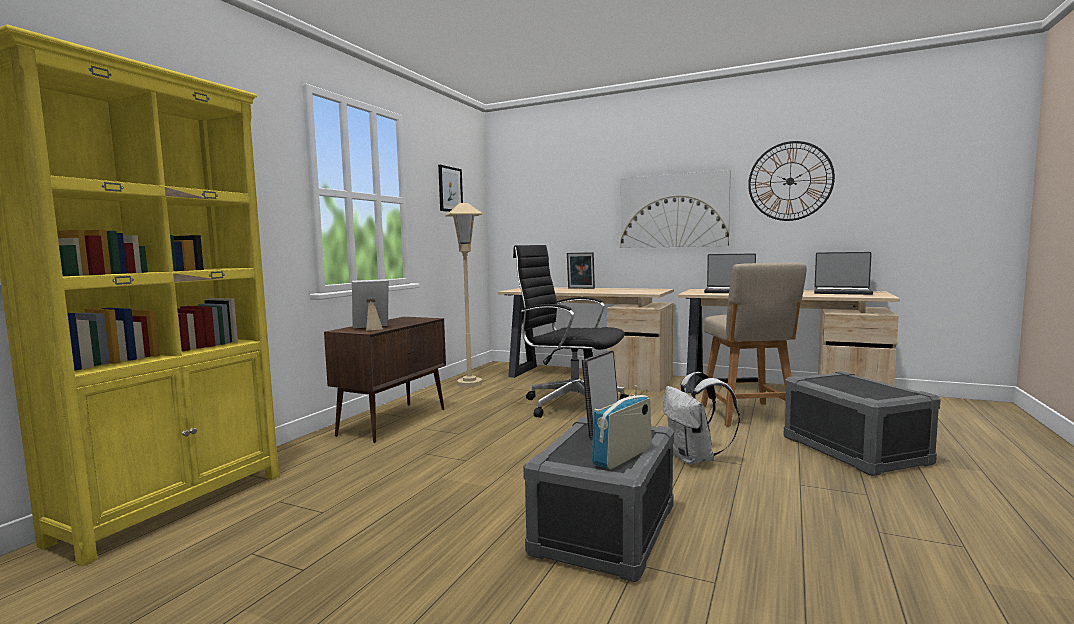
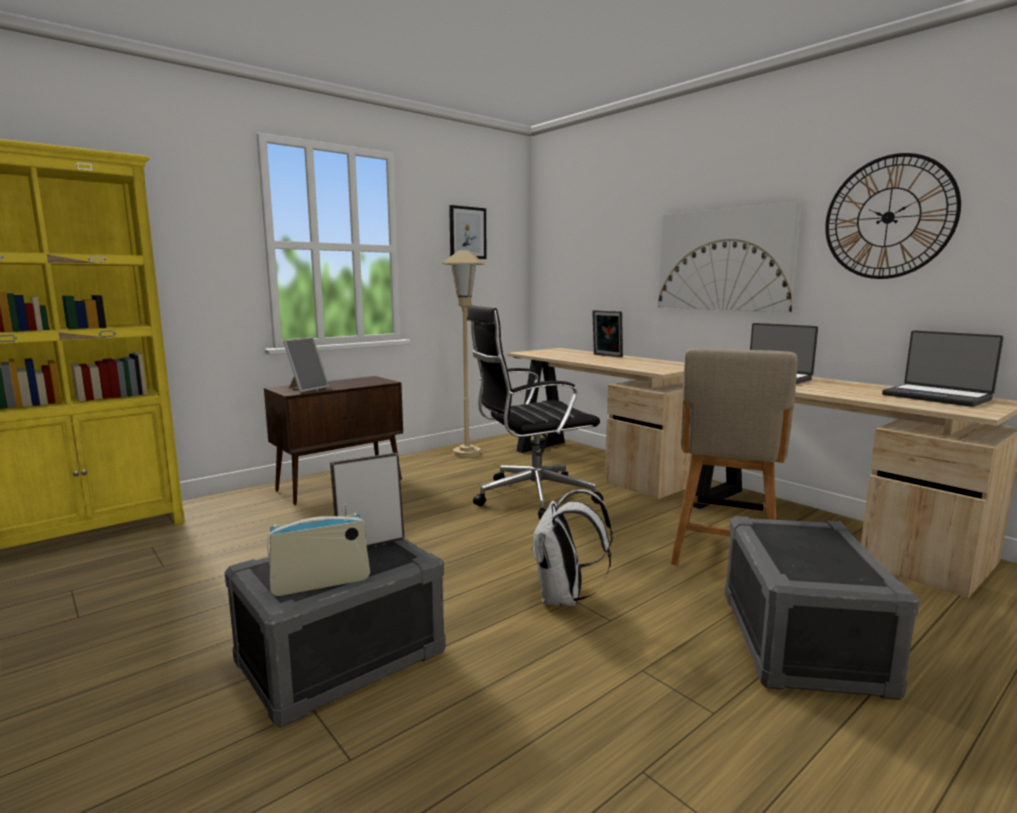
camera: 25 degrees right, 5 degrees up
picture frame [352,279,389,331] -> picture frame turned 120 degrees clockwise [283,337,329,393]
black office chair [513,245,629,418] -> black office chair turned 75 degrees counterclockwise [467,305,603,520]

